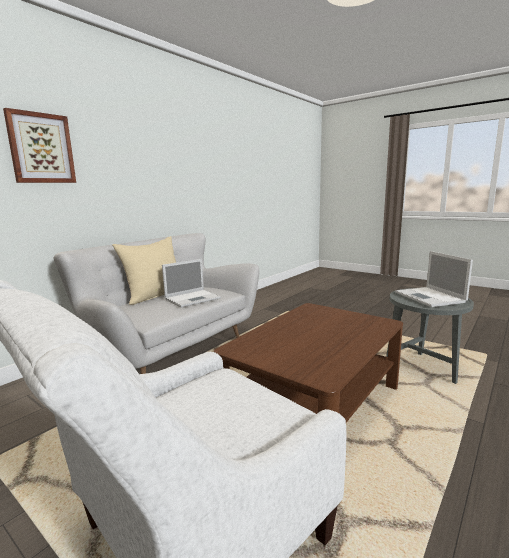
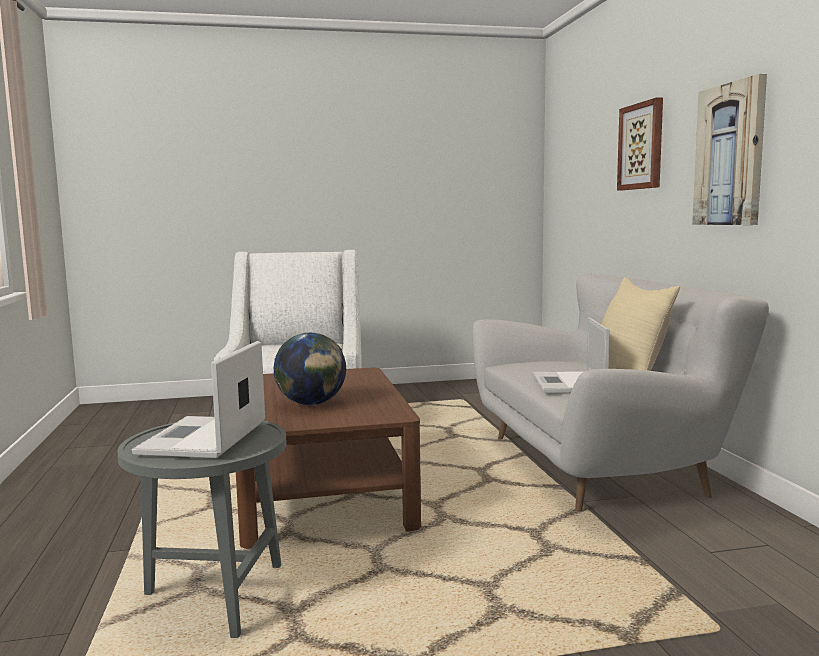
camera: 130 degrees right, 5 degrees down
laptop [395,251,473,307] -> laptop turned 105 degrees counterclockwise [132,341,265,458]
none -> globe [274,333,346,405]
none -> picture [692,74,767,225]

